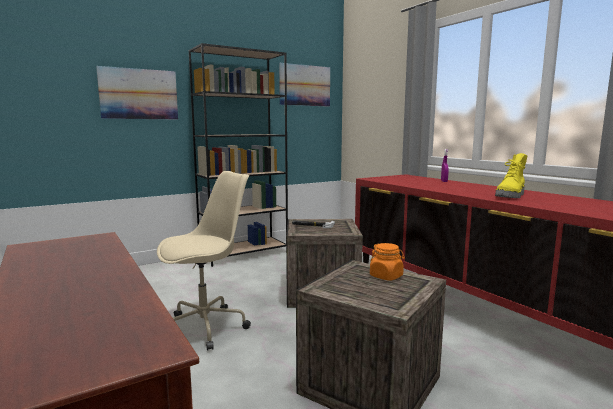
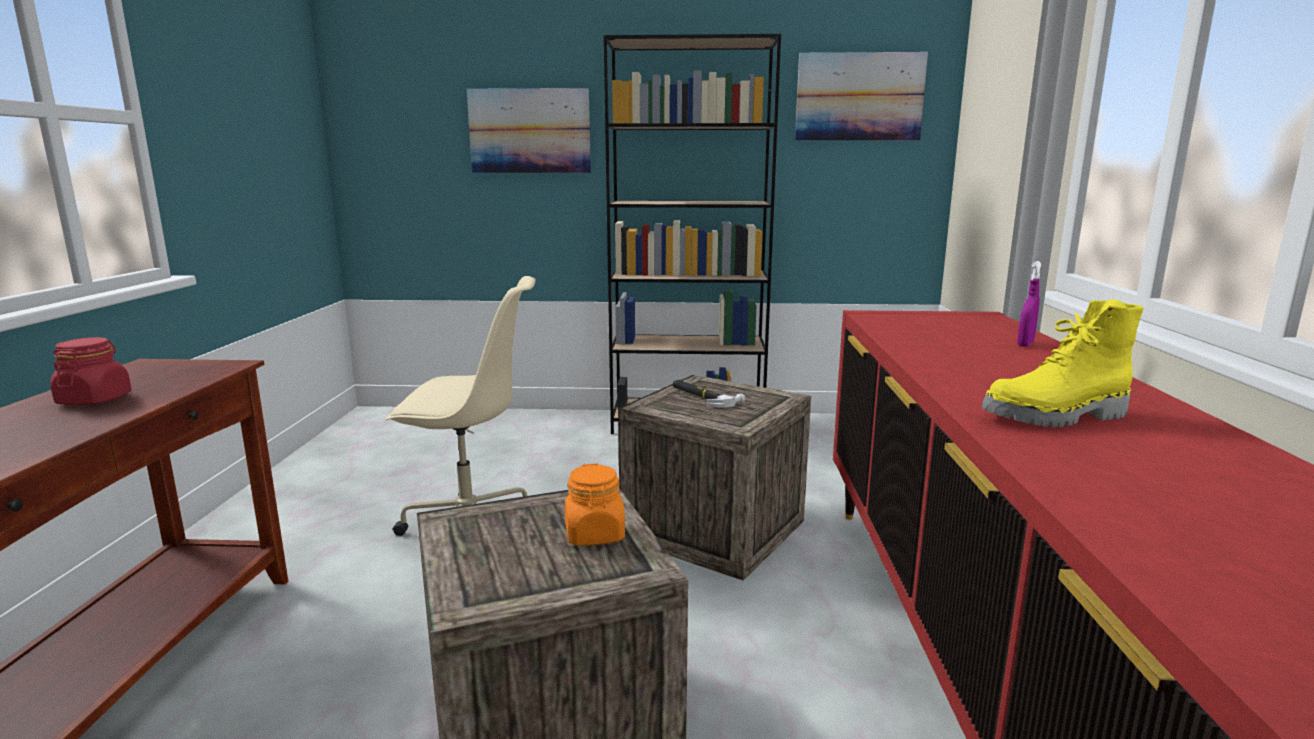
camera: 35 degrees right, 5 degrees up
none -> red jar [50,337,132,405]

